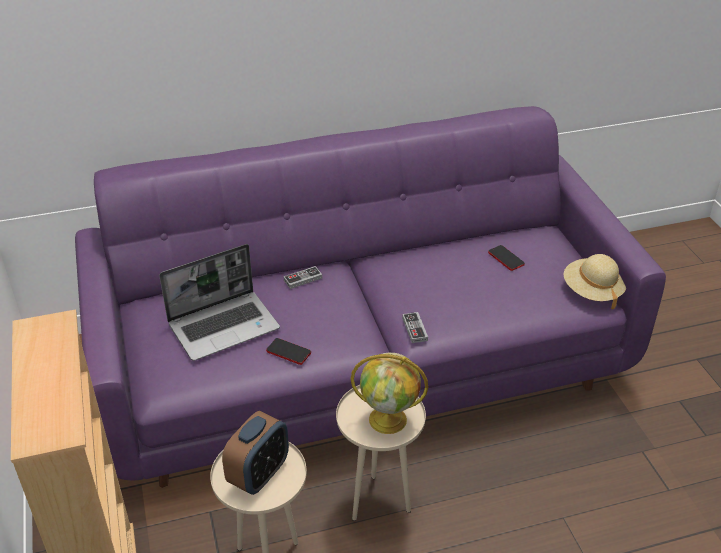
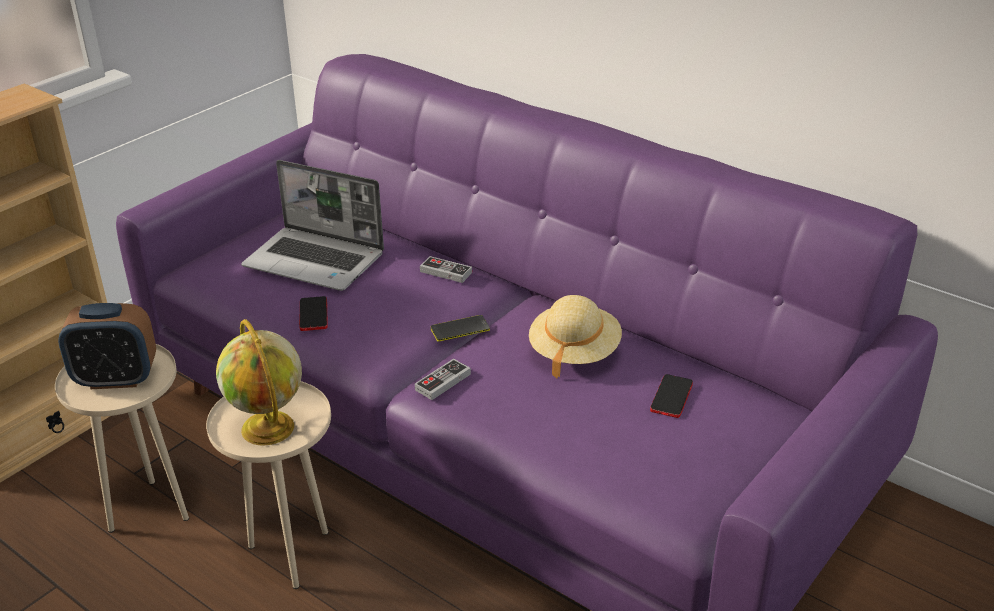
camera: 55 degrees right, 5 degrees down
beige hat [564,254,626,309] -> beige hat moved to [529,295,622,379]
none -> phone [431,315,490,342]

